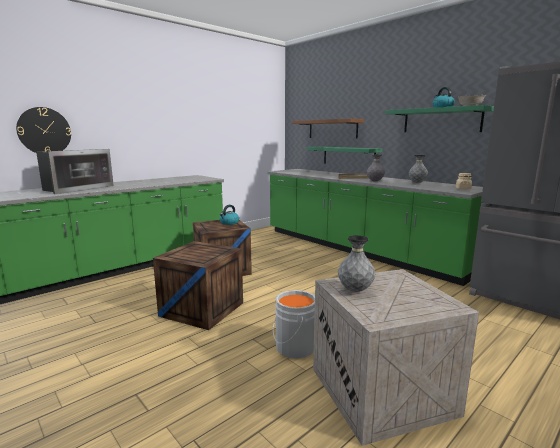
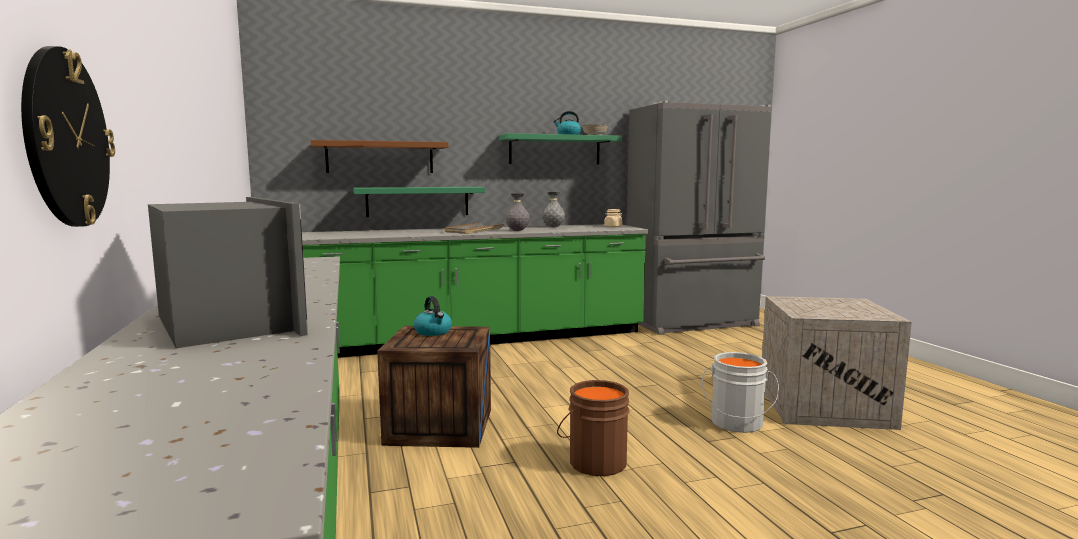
camera: 65 degrees left, 5 degrees down
crate [153,241,243,330] -> brown bucket [557,380,630,476]
grey vase [338,235,375,292] -> none

